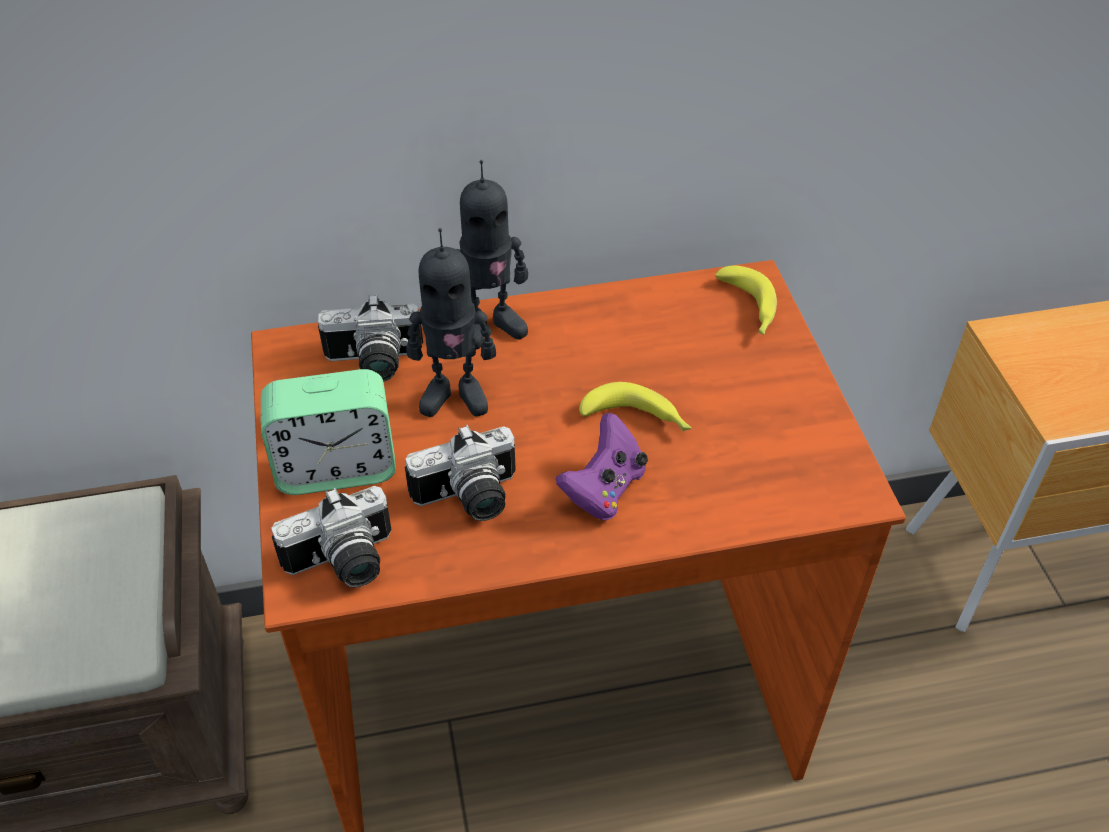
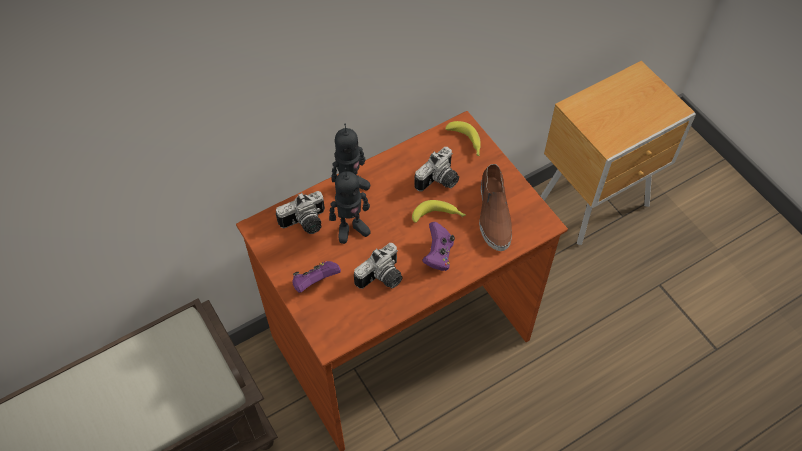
camera: 20 degrees left, 10 degrees up
alarm clock [261,369,396,495] -> purple game controller [292,261,341,293]
camera [271,486,392,588] -> camera moved to [414,147,459,191]
none -> brown shoe [479,164,512,251]

